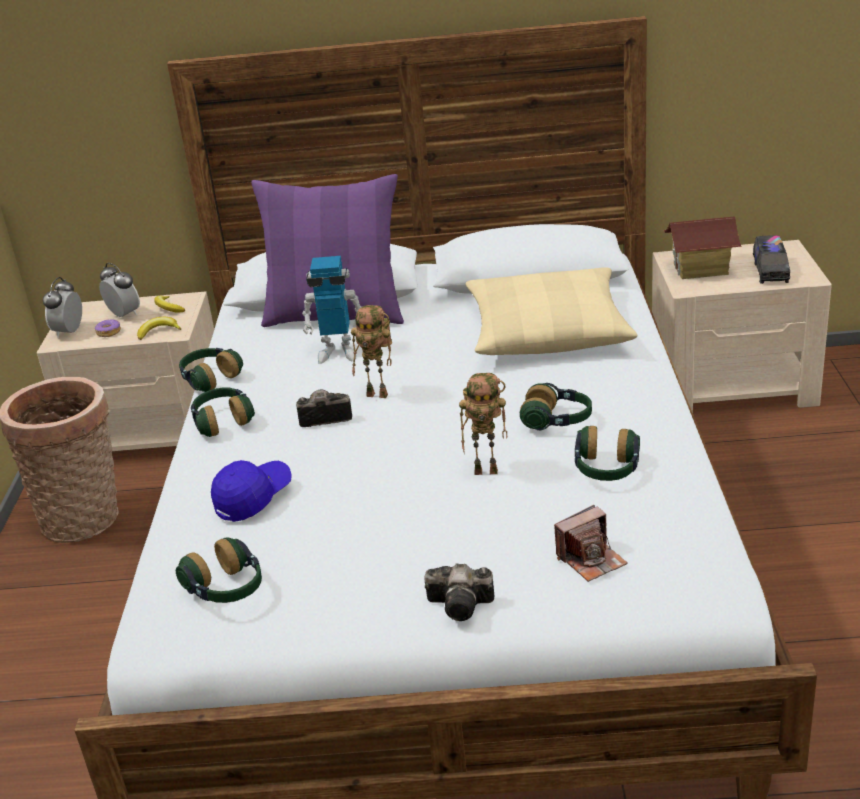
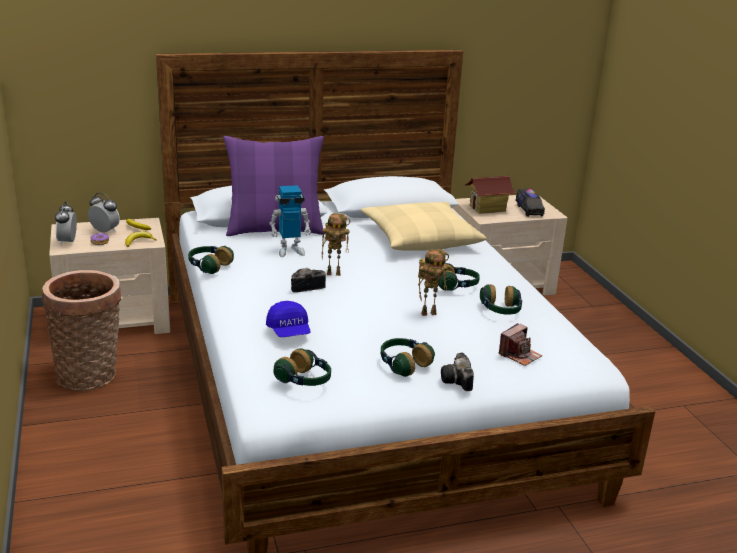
camera: 20 degrees left, 5 degrees down
headphones [191,388,255,437] -> headphones moved to [381,338,435,377]
blue cap [211,460,292,522] -> blue cap turned 135 degrees clockwise [266,301,311,337]
camera [424,563,495,621] -> camera turned 90 degrees clockwise [441,353,474,391]

